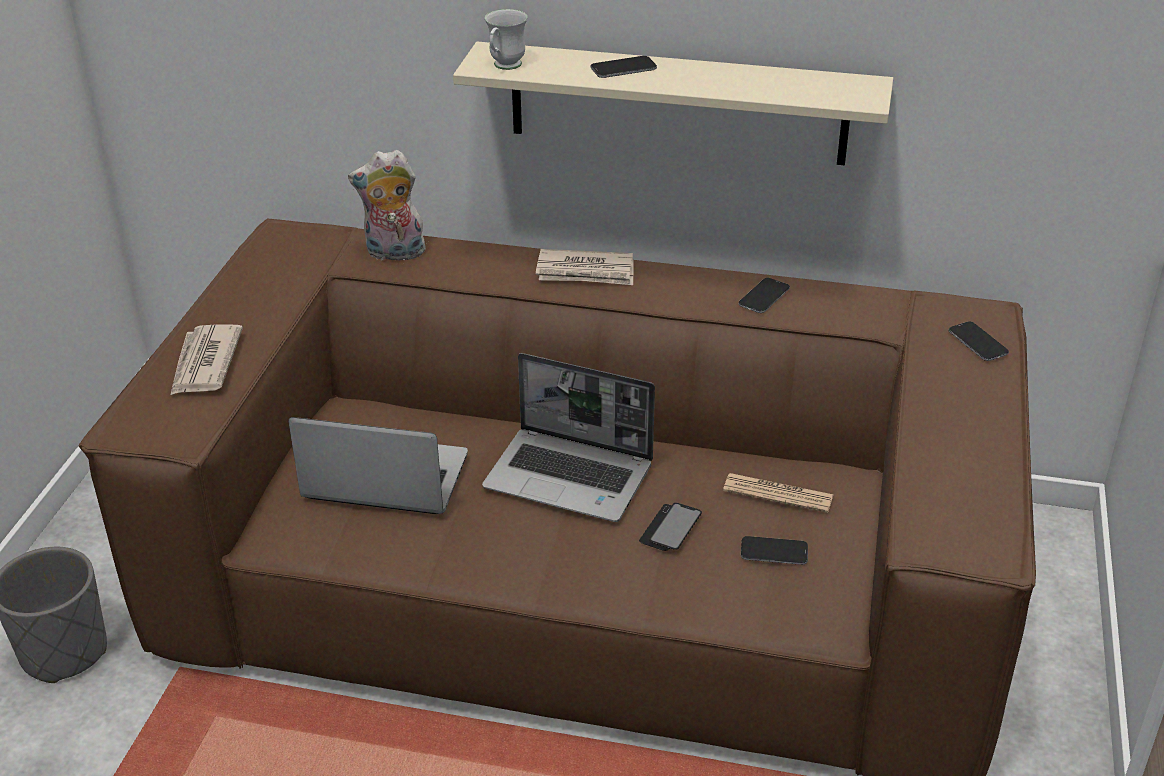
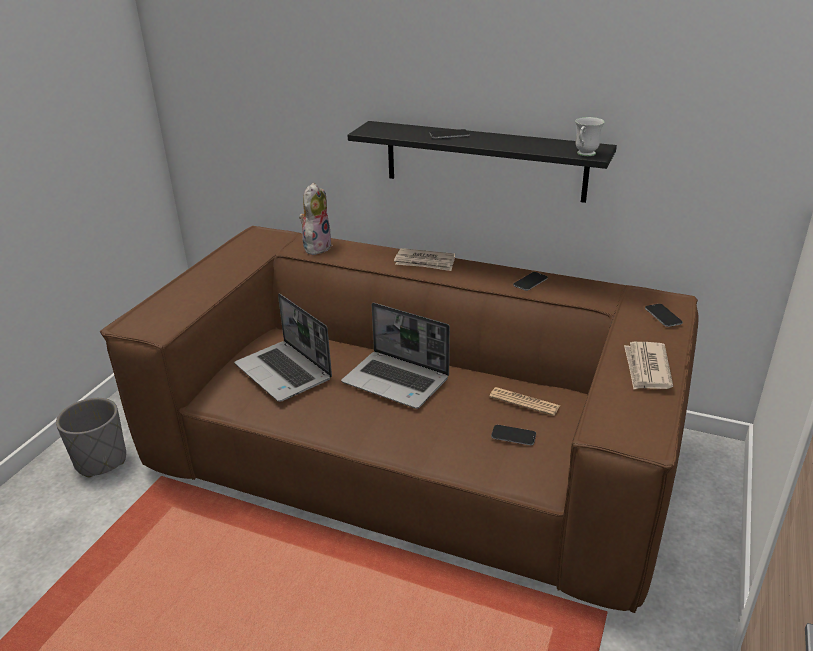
camera: 10 degrees right, 5 degrees down
newspaper [170,324,243,396] -> newspaper moved to [624,342,673,389]
laptop [288,417,468,514] -> laptop turned 150 degrees counterclockwise [234,293,332,402]
plush toy [348,150,427,261] -> plush toy turned 105 degrees clockwise [299,182,332,255]
beige shelf [453,42,893,166] -> black shelf [348,121,617,203]
white mug [485,9,528,70] -> white mug moved to [575,117,604,156]
phone [639,503,702,551] -> none

